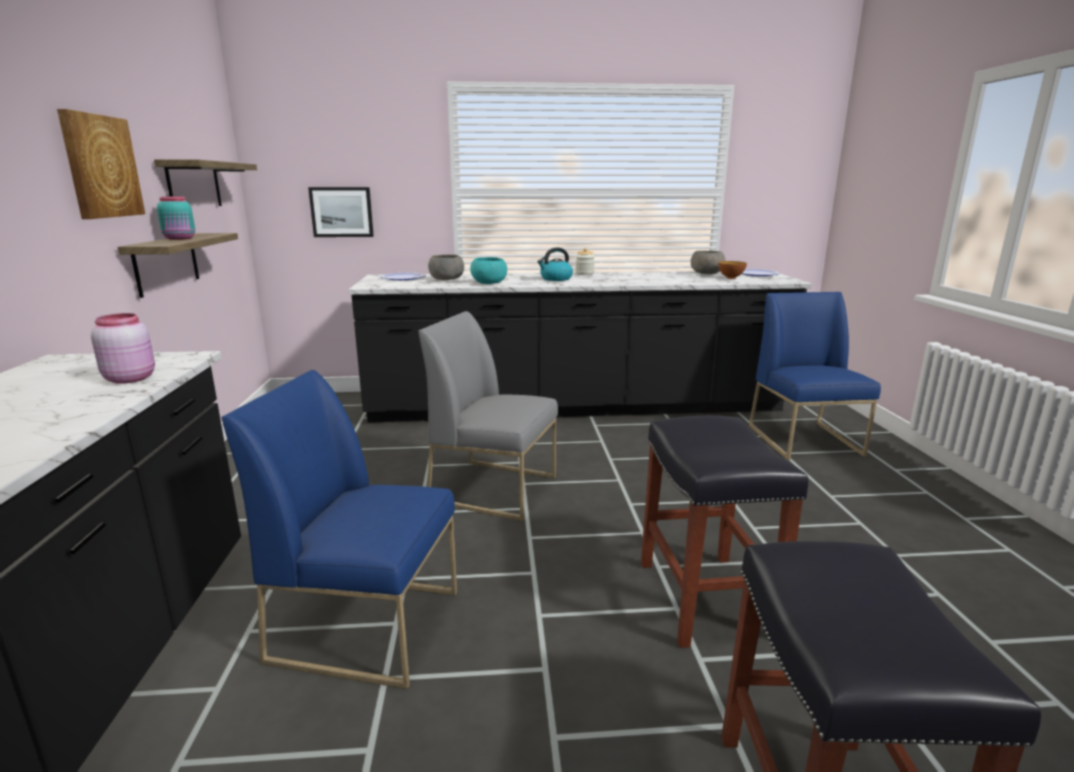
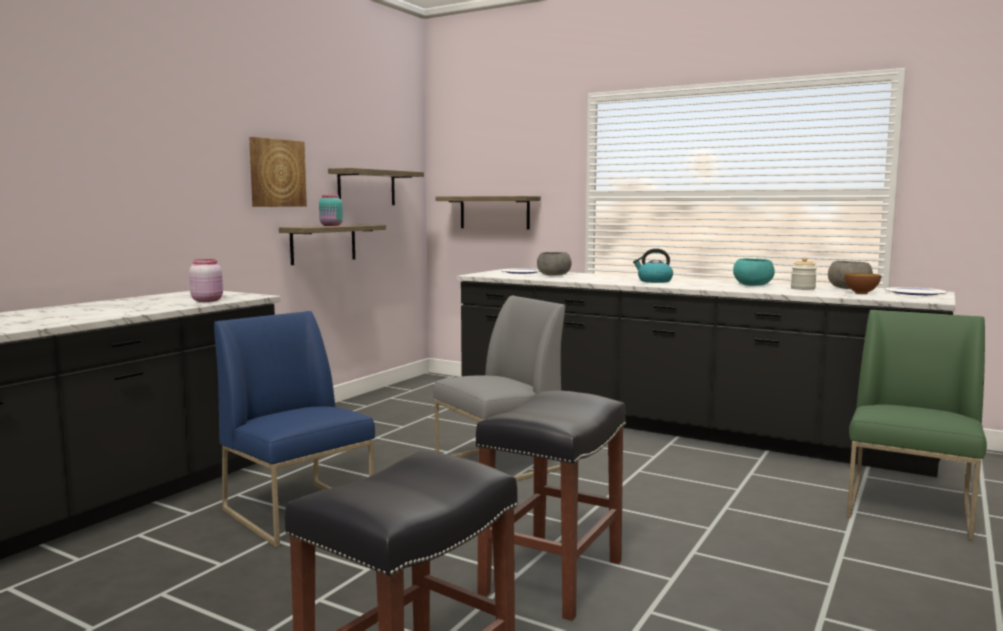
camera: 35 degrees right, 10 degrees down
picture [308,187,374,237] -> shelf [436,196,541,230]
grey chair [418,311,558,521] -> grey chair turned 90 degrees clockwise [433,296,565,481]
turquoise bowl [470,257,507,284] -> turquoise bowl moved to [733,258,775,286]
jar [575,248,595,275] -> jar moved to [791,257,817,290]
blue chair [749,292,881,460] -> green chair [847,310,987,540]

